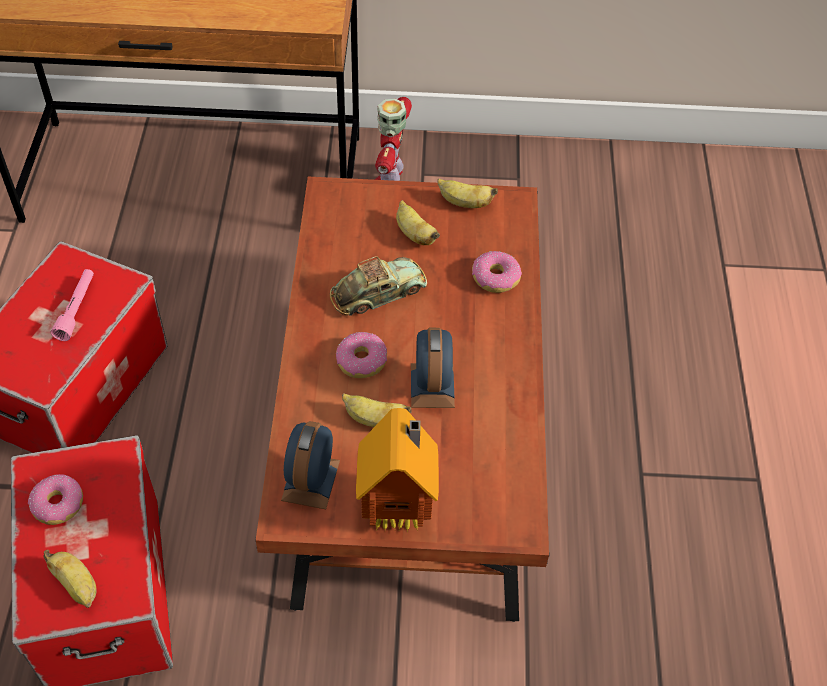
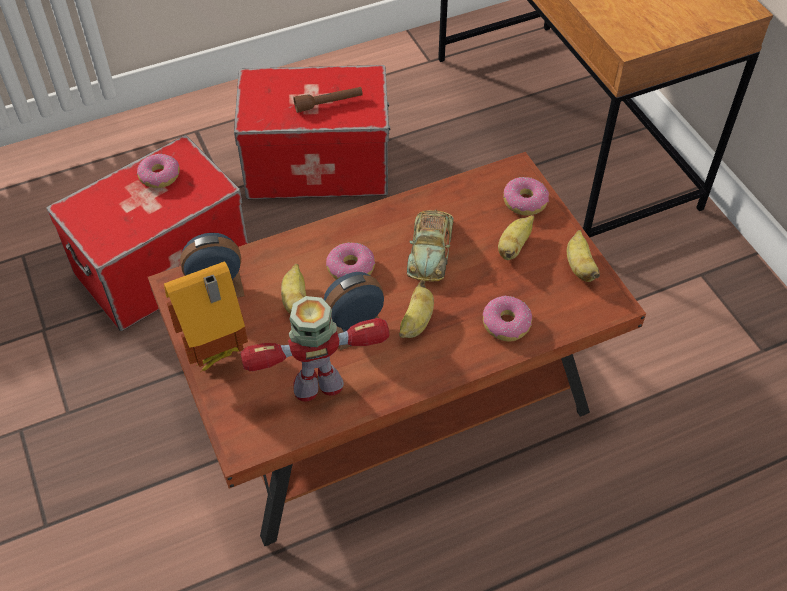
camera: 65 degrees right, 0 degrees up
banana [44,550,97,608] -> banana moved to [399,280,434,338]
pink flashlight [51,269,94,341] -> brown flashlight [293,87,363,113]
toy car [330,256,427,316] -> toy car turned 60 degrees clockwise [407,210,454,282]
toy robot [375,97,412,181] -> toy robot moved to [240,296,389,402]
none -> donut [503,177,549,216]

